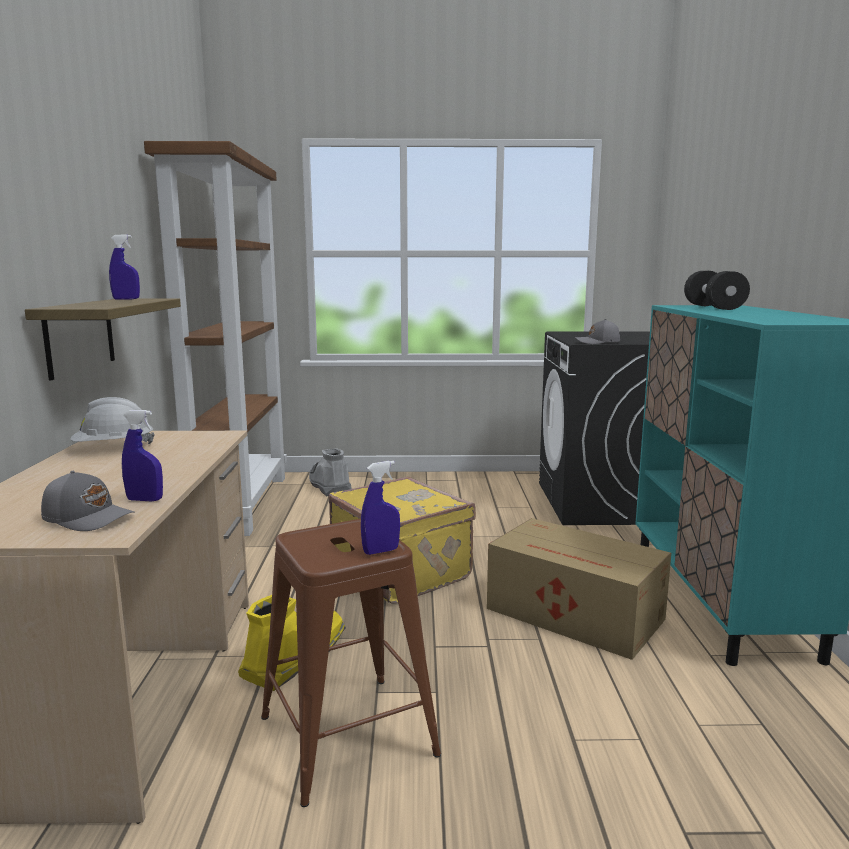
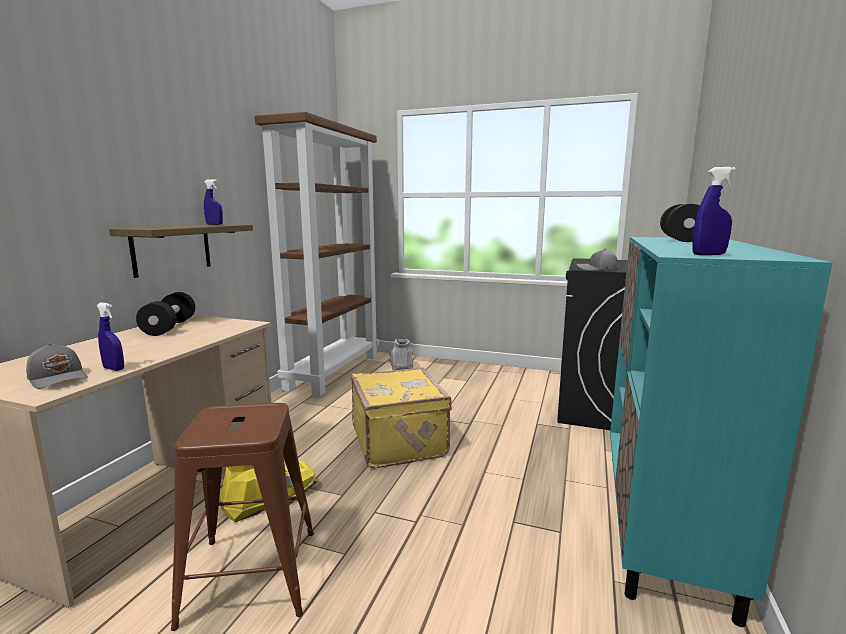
camera: 20 degrees right, 0 degrees up
white hard hat [71,397,155,444] -> black dumbbell [136,292,195,336]
blue spray bottle [361,461,400,555] -> blue spray bottle moved to [692,167,736,255]
cardboard box [487,518,671,660] -> none

